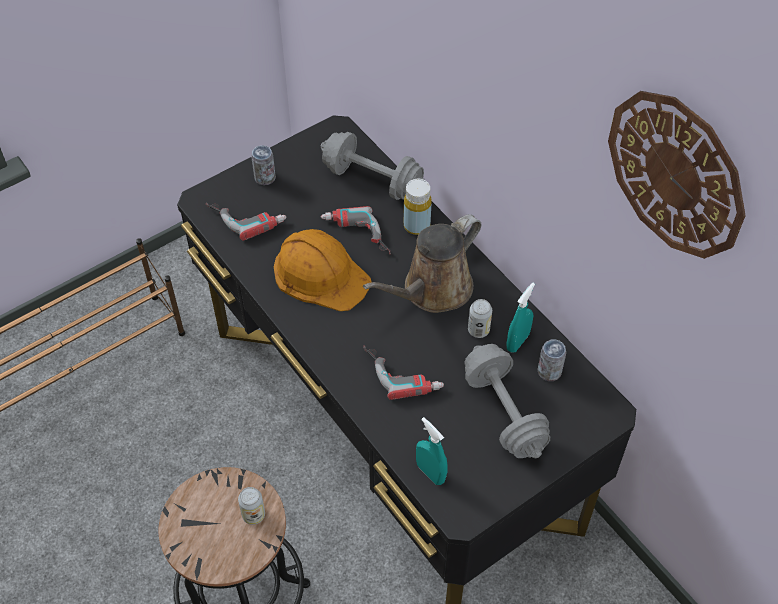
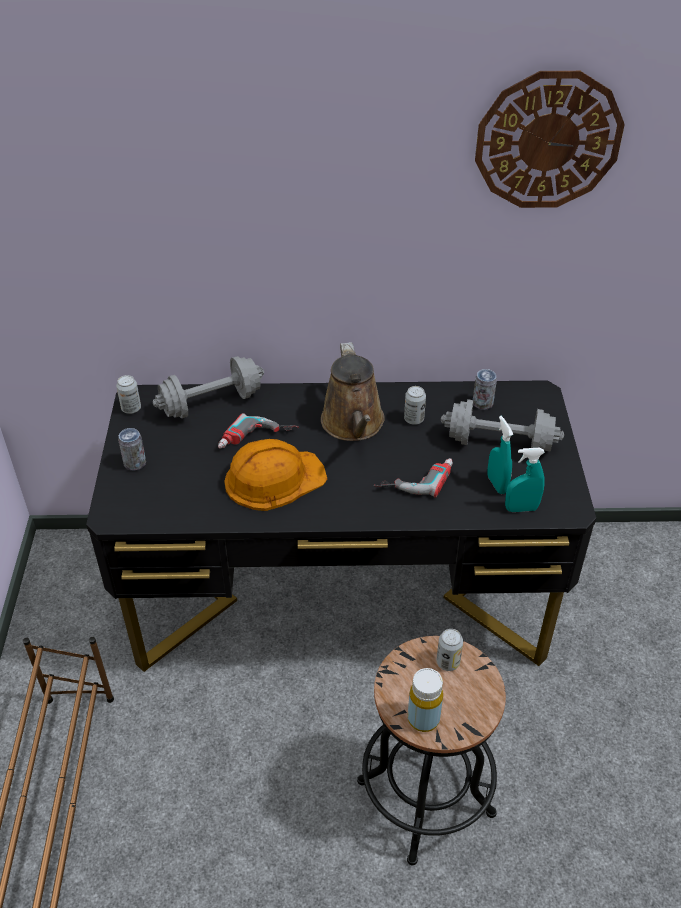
camera: 55 degrees left, 10 degrees down
power drill [206,203,286,241] -> none
yellow bottle [404,179,432,235] -> yellow bottle moved to [408,668,443,732]
turquoise spray bottle [506,283,535,353] -> turquoise spray bottle moved to [488,416,513,494]
none -> can [116,375,141,414]

